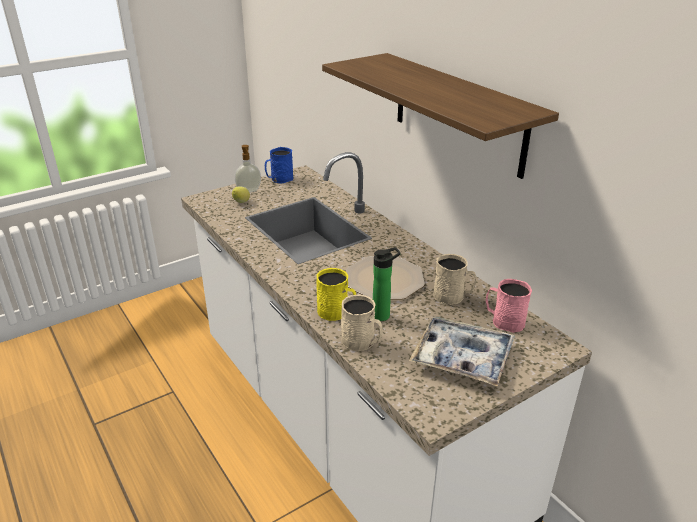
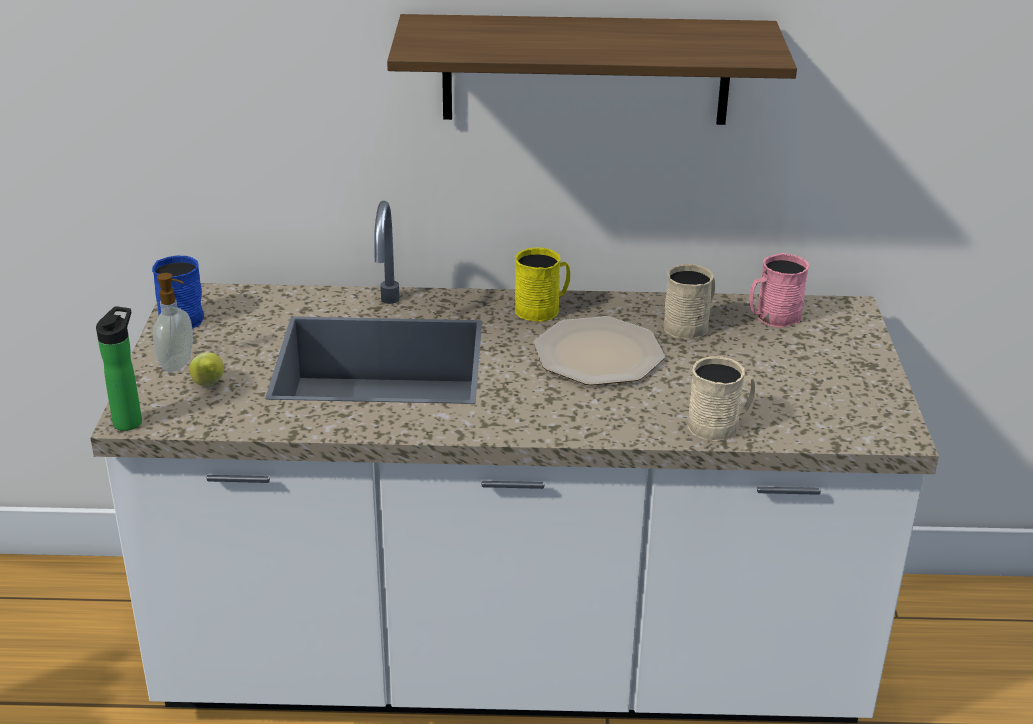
camera: 55 degrees left, 0 degrees up
yellow mug [317,268,356,321] -> yellow mug moved to [515,247,570,322]
bottle [373,247,401,321] -> bottle moved to [96,306,142,431]
tray [409,316,515,387] -> none

